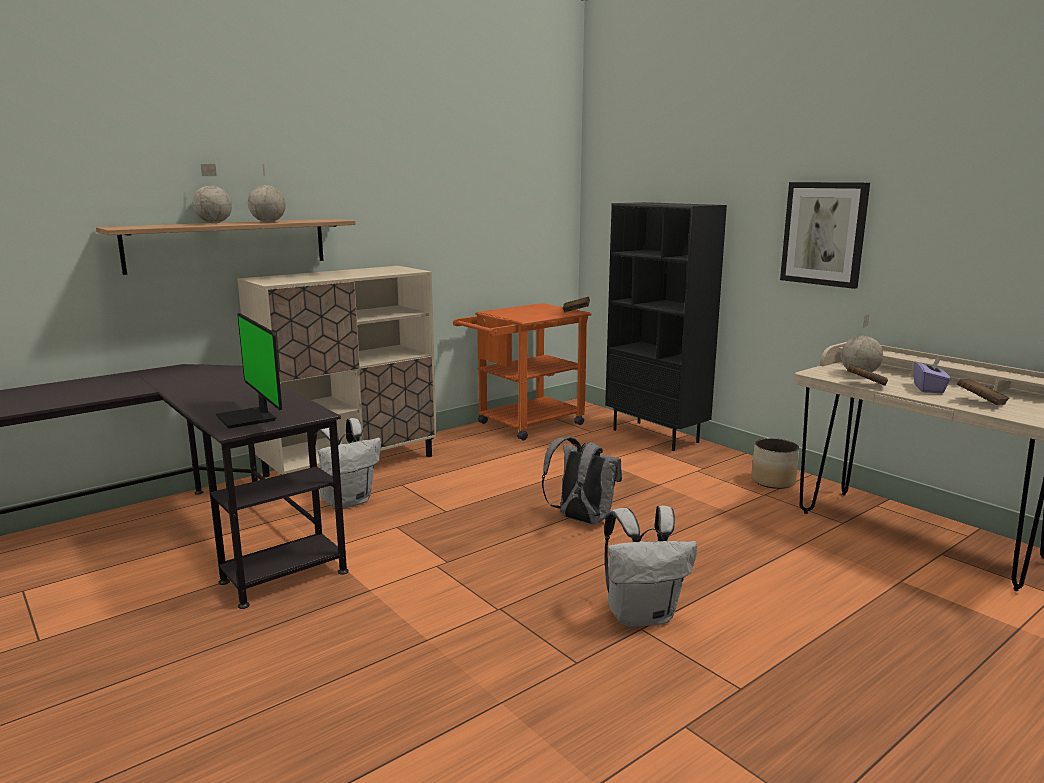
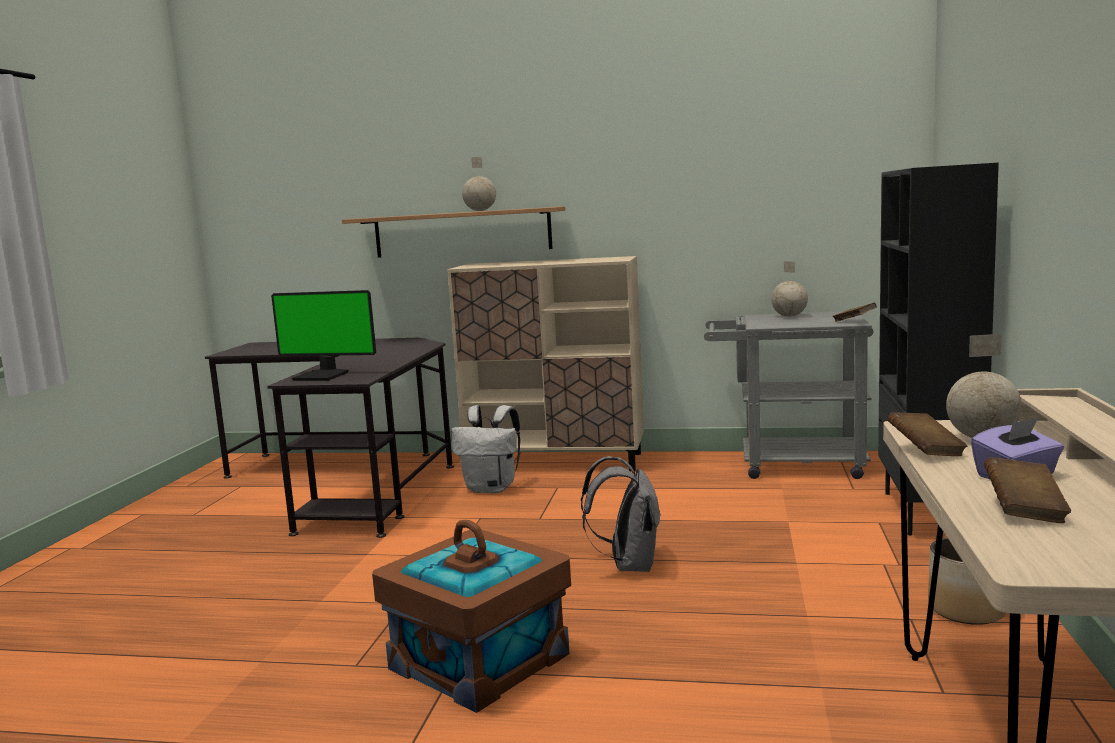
camera: 50 degrees right, 5 degrees down
globe [192,164,232,223] -> globe moved to [771,261,808,317]
monitor [216,313,282,429] -> monitor turned 90 degrees counterclockwise [271,290,376,381]
orange cart [453,303,591,440] -> grey cart [704,311,873,479]
white backpack [604,506,697,627] -> brown storage box [372,520,571,713]
picture [780,182,870,289] -> none

